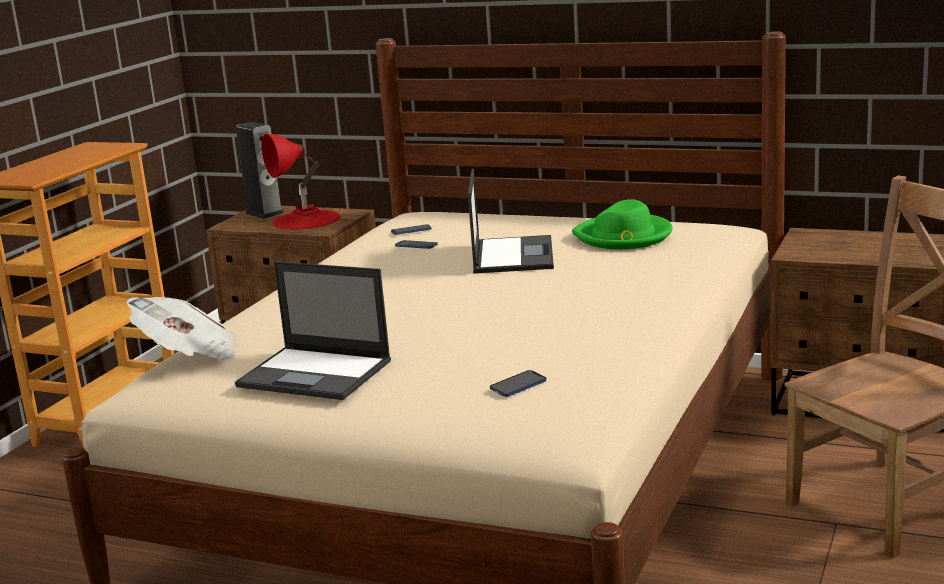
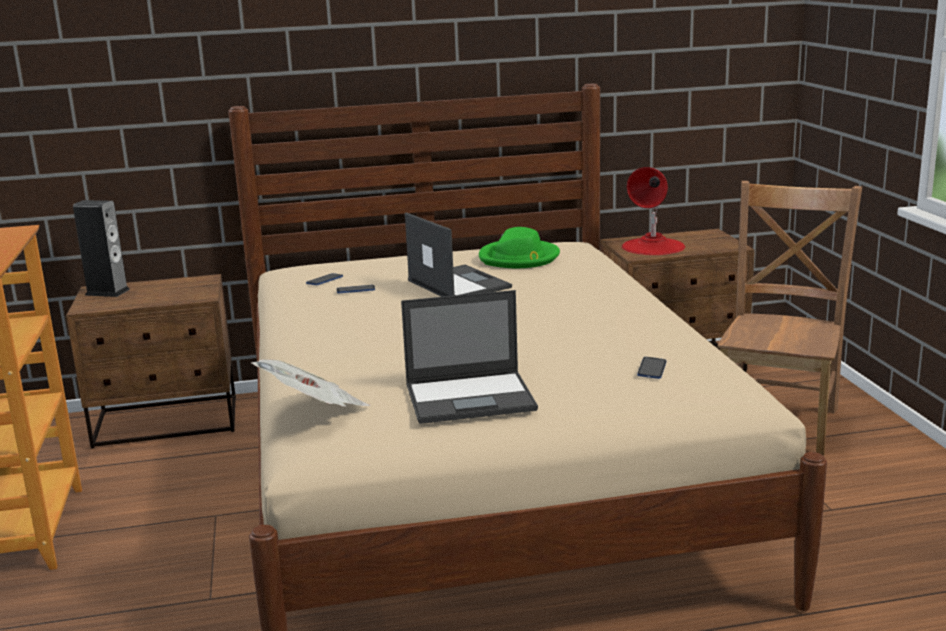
camera: 35 degrees left, 0 degrees up
red table lamp [261,134,341,230] -> red table lamp moved to [622,167,685,255]

